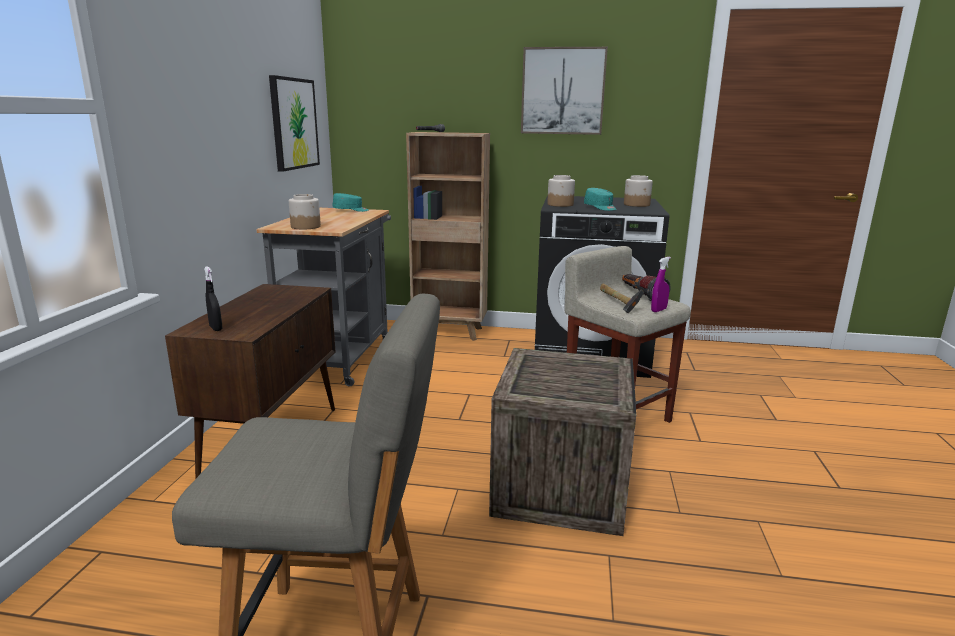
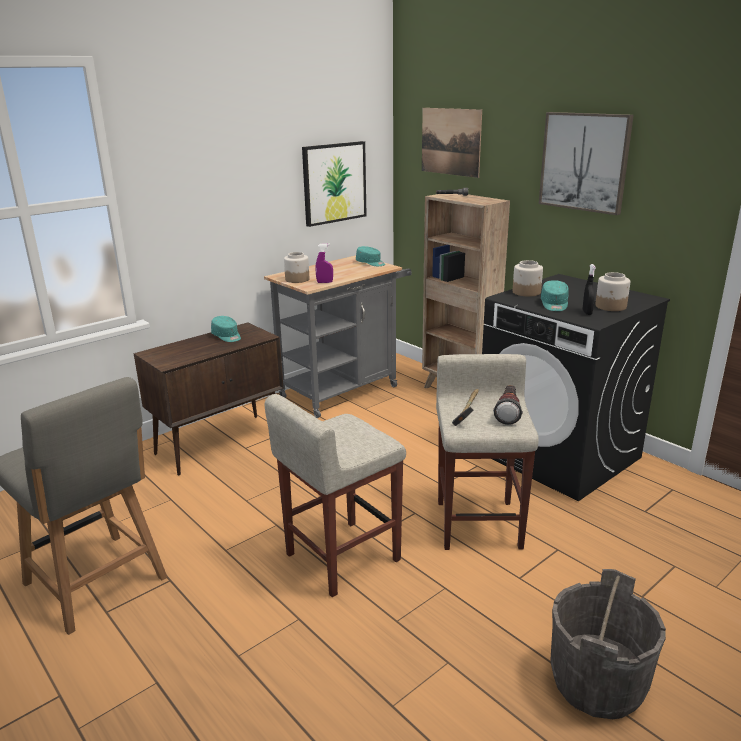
camera: 40 degrees right, 5 degrees up
black spray bottle [204,266,222,331] -> black spray bottle moved to [583,264,596,315]
crate [489,348,637,536] -> beige stool [265,394,406,597]
purple spray bottle [651,257,671,312] -> purple spray bottle moved to [316,243,333,283]
none -> turquoise cap [211,316,241,342]
none -> picture [422,108,482,178]
none -> grey bucket [550,569,666,719]

